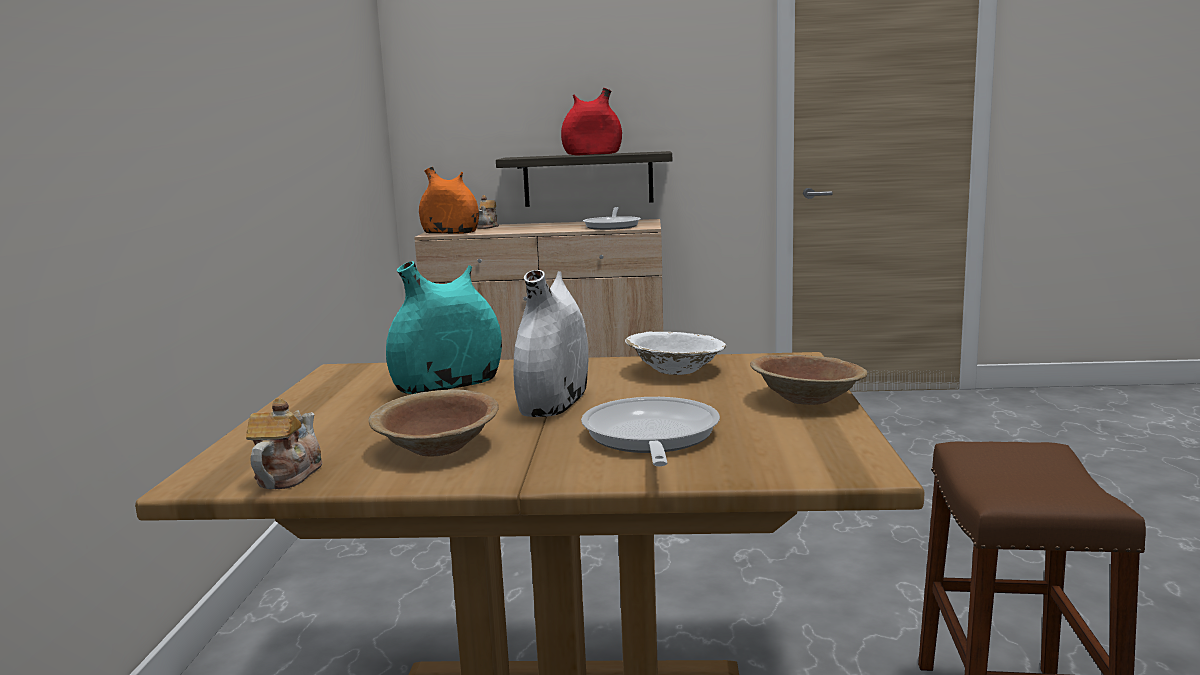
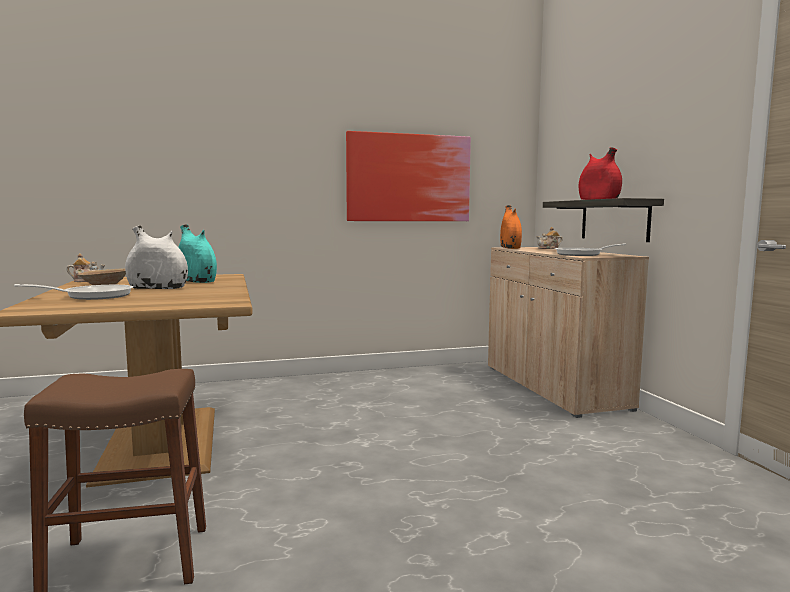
camera: 70 degrees right, 5 degrees down
white bowl [625,331,726,375] -> none
brown bowl [750,355,868,405] -> none
none -> picture [346,131,471,221]

